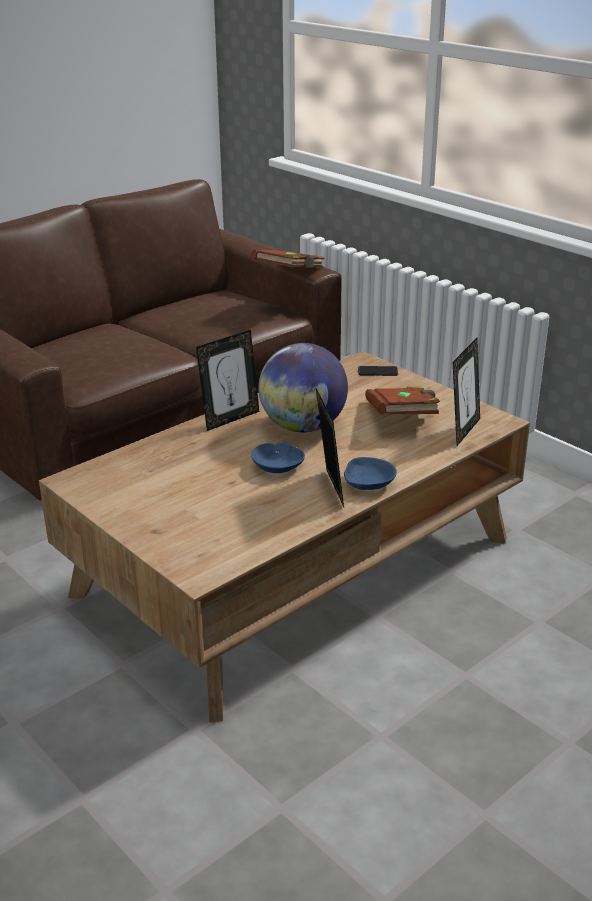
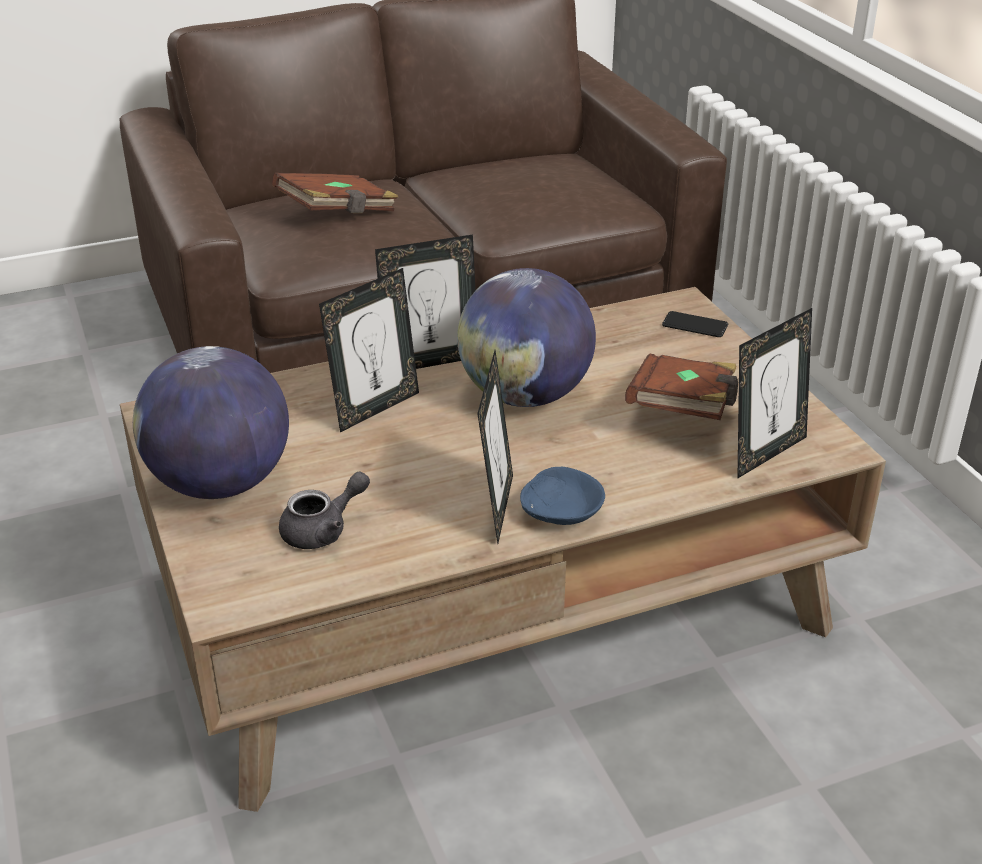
camera: 20 degrees right, 5 degrees up
blue bowl [251,443,305,473] -> none
brown book [252,250,325,268] -> brown book moved to [272,173,398,213]
none -> globe [133,346,289,499]
none -> grey teapot [279,472,370,549]
none -> picture frame [319,268,419,432]

